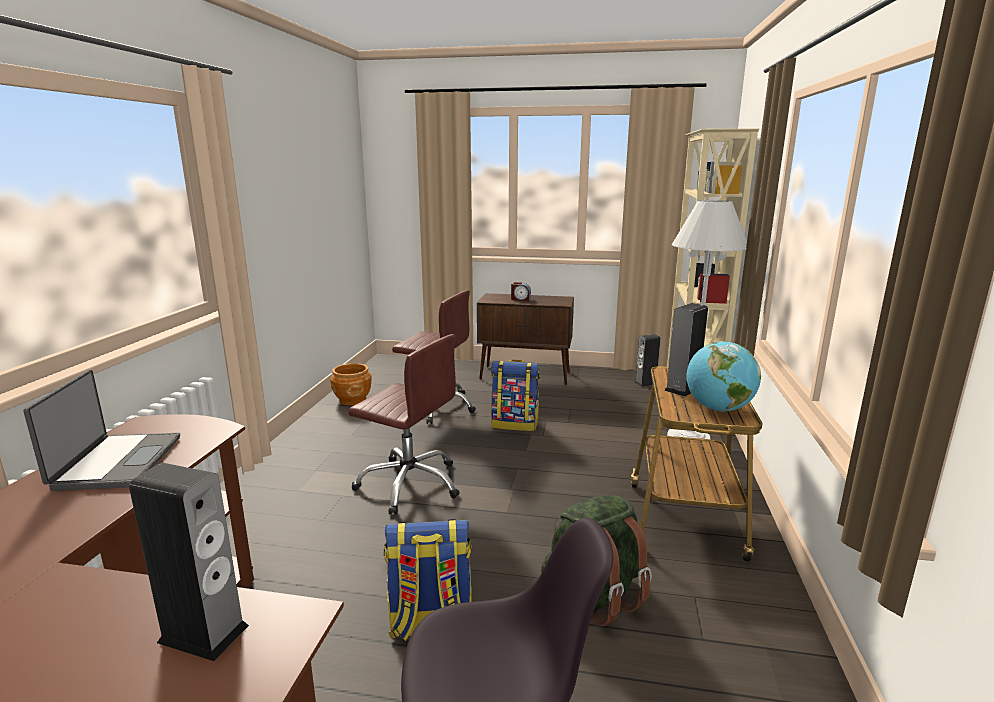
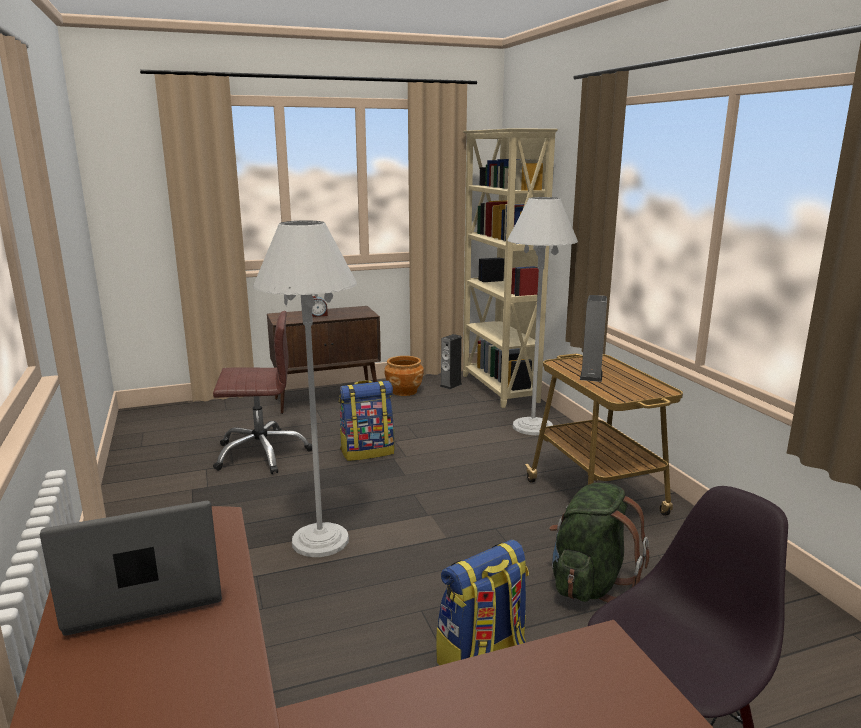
camera: 30 degrees left, 0 degrees up
laptop [23,370,180,491] -> laptop turned 75 degrees counterclockwise [40,501,222,636]
speaker [129,463,249,661] -> none
brown planter [330,363,372,405] -> brown planter moved to [385,356,424,396]
brown office chair [348,334,460,515] -> white floor lamp [253,220,357,557]
globe [687,341,761,412] -> none

